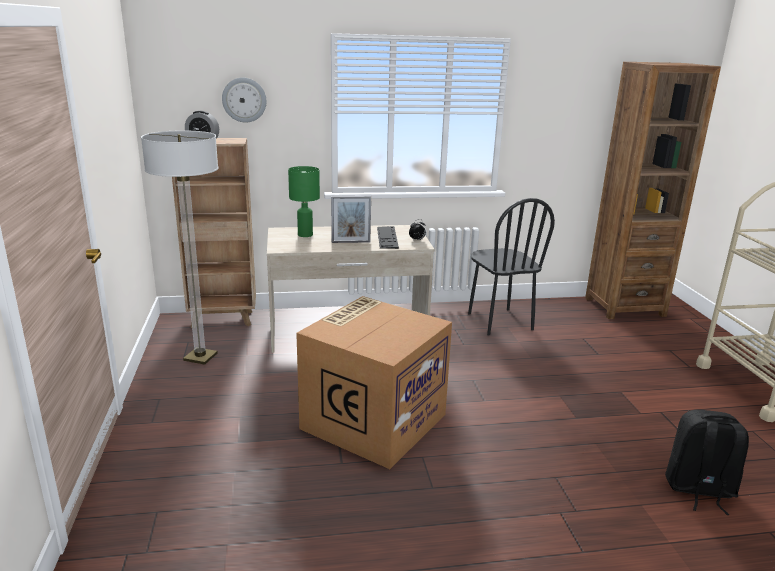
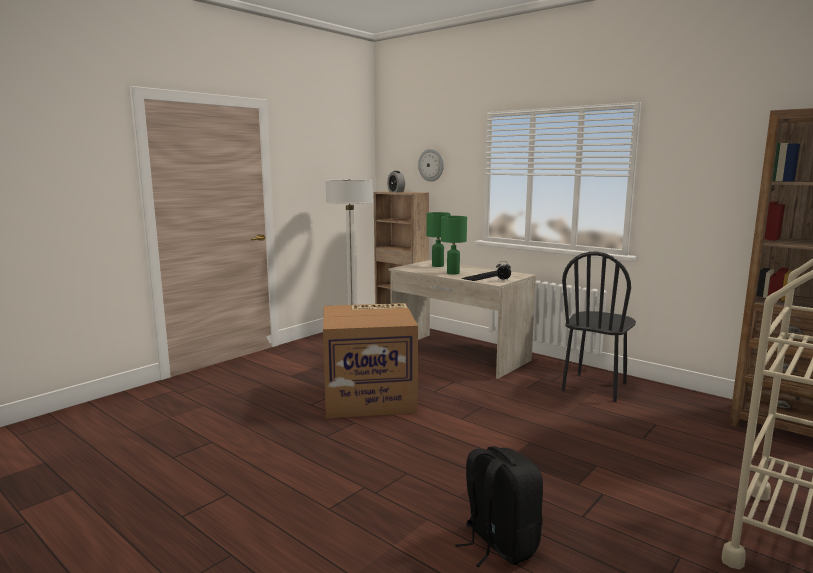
camera: 50 degrees right, 10 degrees down
picture frame [331,196,371,243] -> green table lamp [441,216,467,274]

